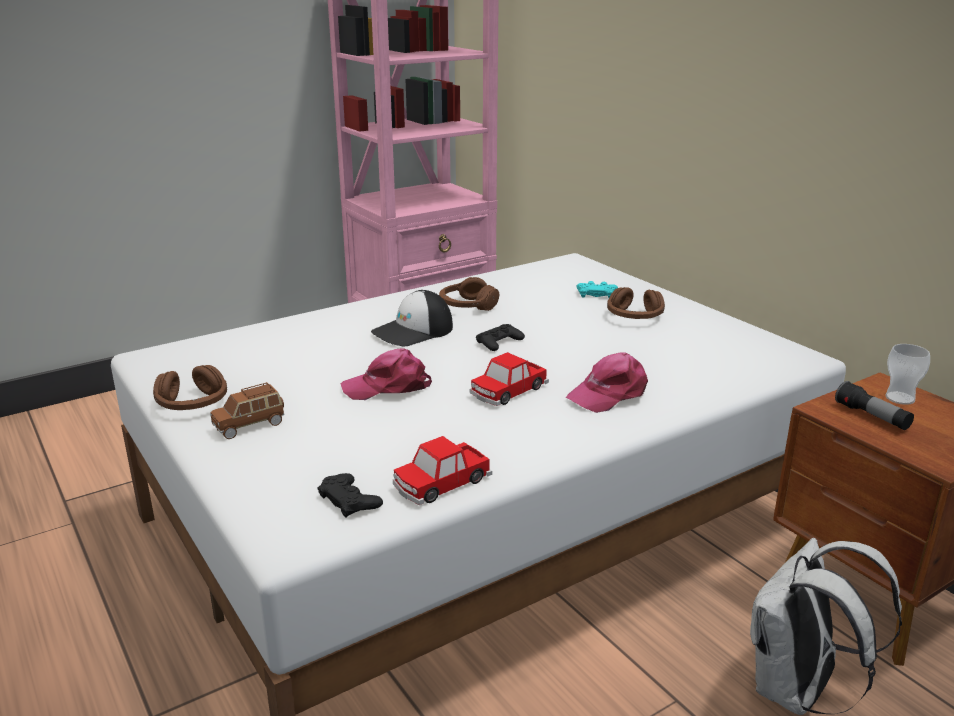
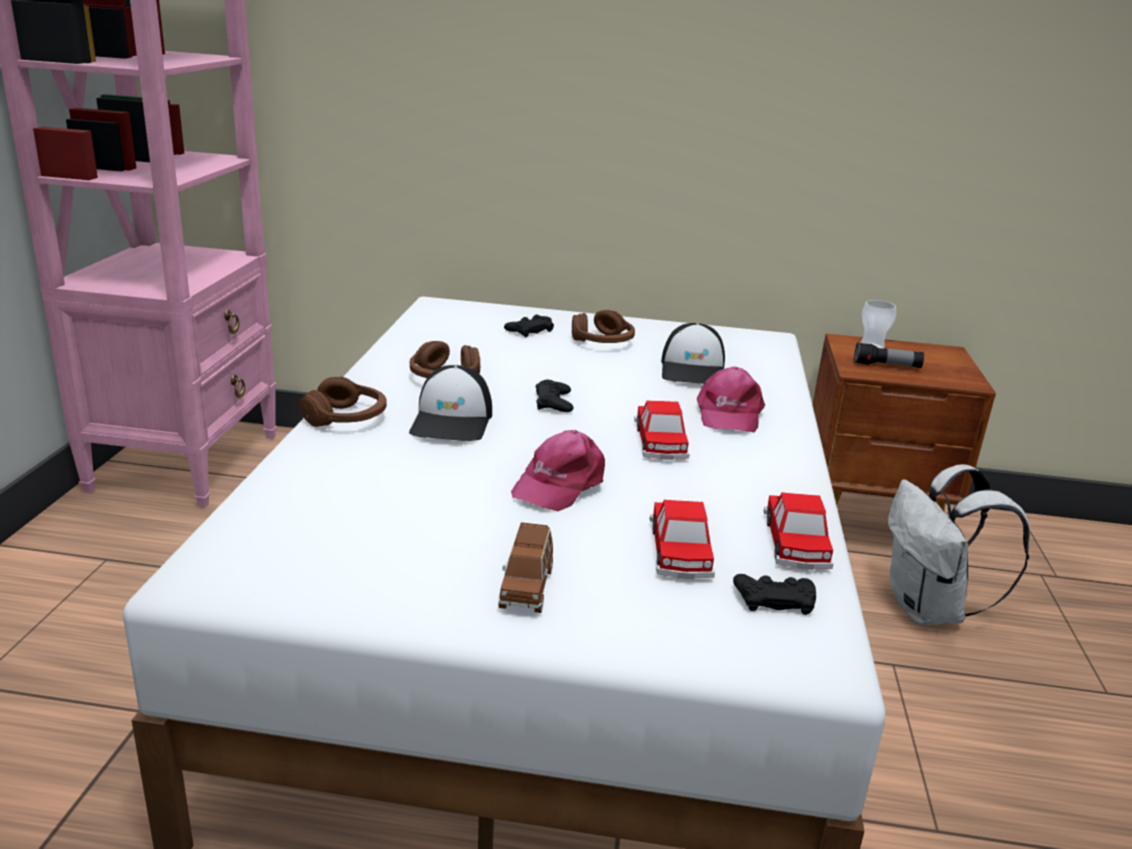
camera: 50 degrees left, 0 degrees up
brown headphones [153,365,227,410] -> brown headphones moved to [299,376,387,427]
turquoise game controller [576,281,618,298] -> black game controller [504,315,554,337]
none -> toy car [650,500,715,579]
none -> cap [661,323,725,384]

